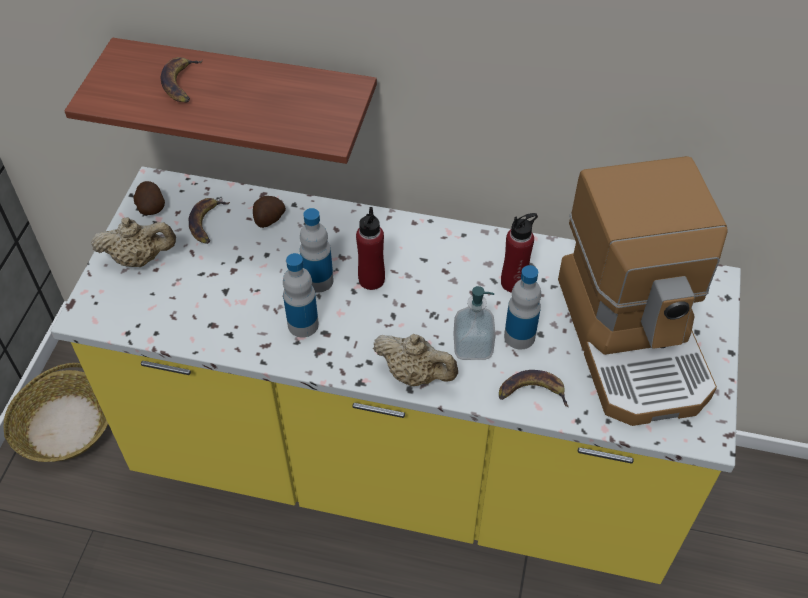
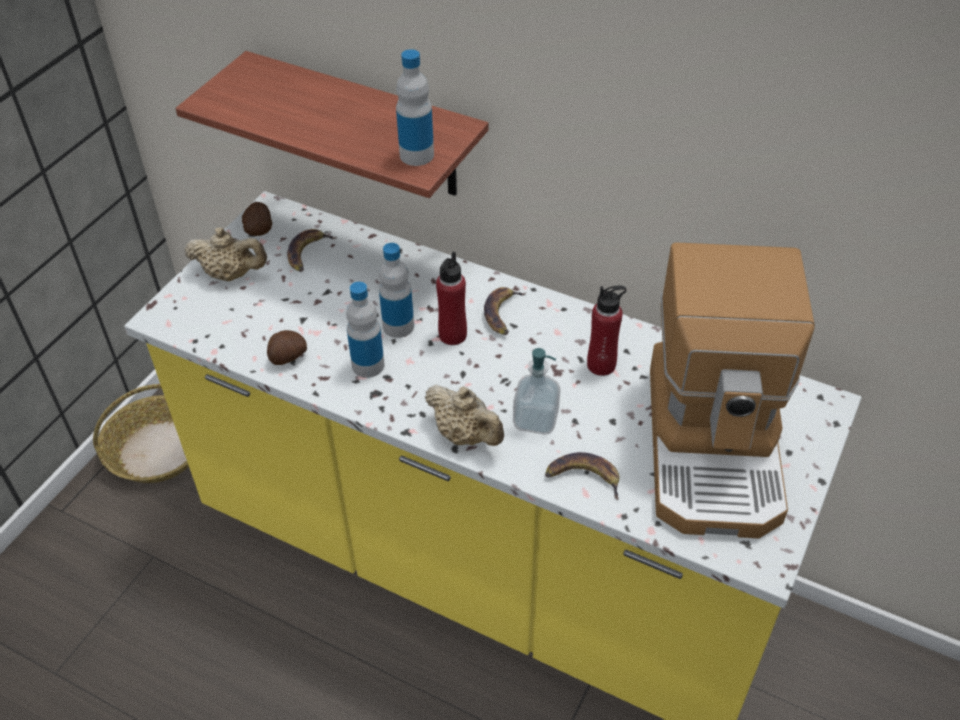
camera: 15 degrees right, 5 degrees down
banana [161,57,203,103] -> banana moved to [484,287,526,335]
potato [253,196,286,228] -> potato moved to [267,330,307,365]
bottle [504,265,541,349] -> bottle moved to [396,49,434,166]

